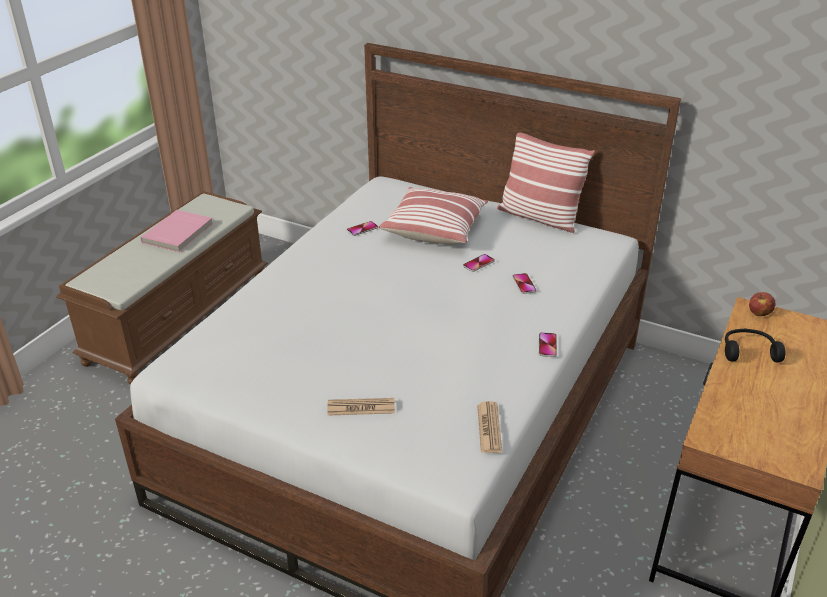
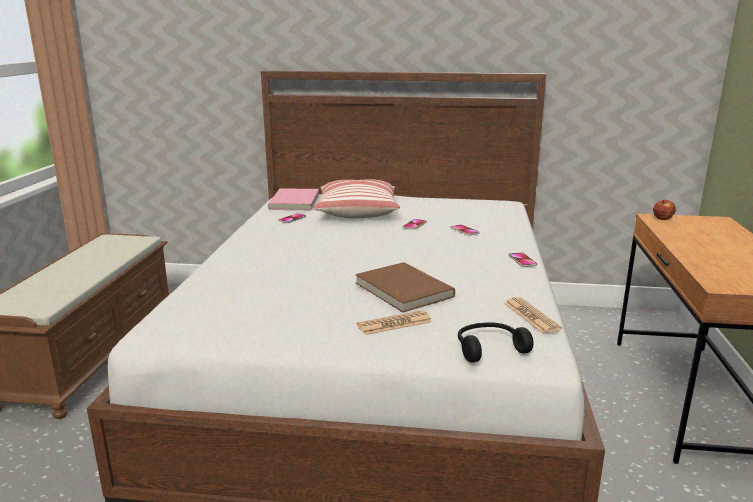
camera: 20 degrees left, 15 degrees down
pink book [141,210,213,252] -> pink book moved to [268,188,319,210]
pillow [497,133,595,233] -> none
black headphones [725,329,786,362] -> black headphones moved to [458,322,534,362]
none -> brown book [355,262,455,312]

